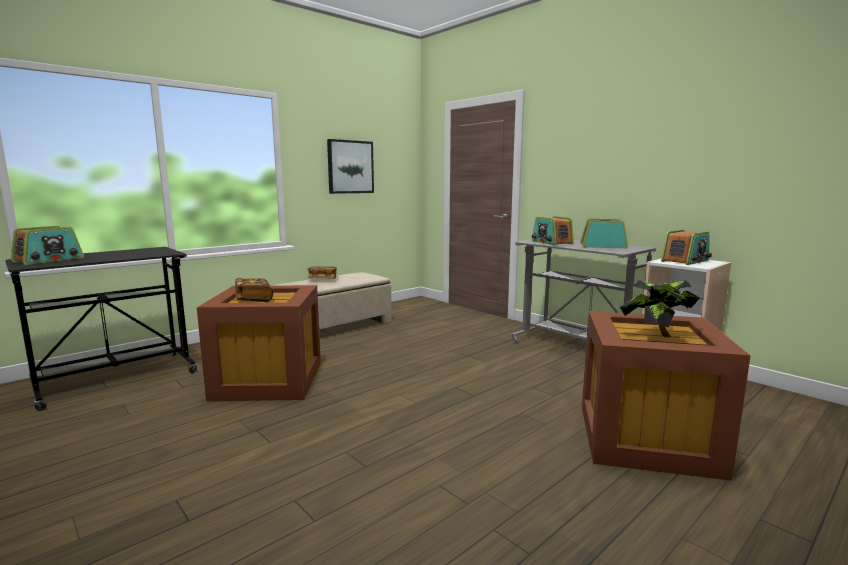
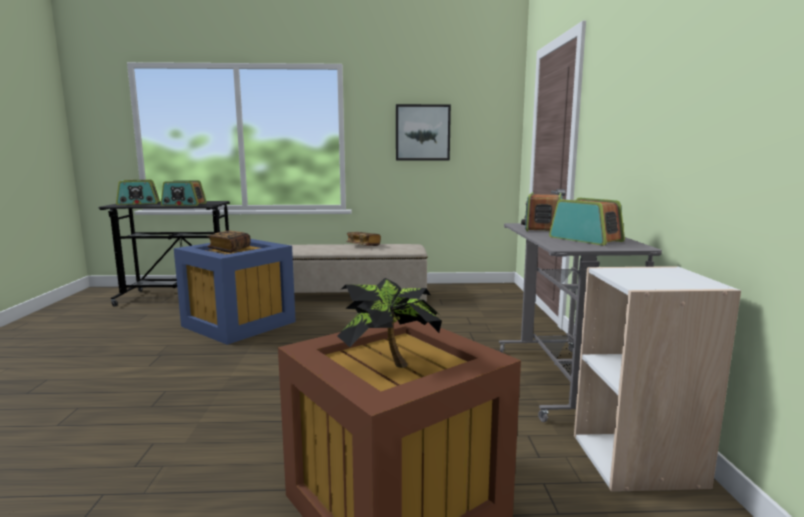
camera: 40 degrees right, 0 degrees up
brown storage box [197,285,321,402] -> blue storage box [174,239,296,345]
radio [661,230,712,265] -> radio moved to [161,180,207,206]

